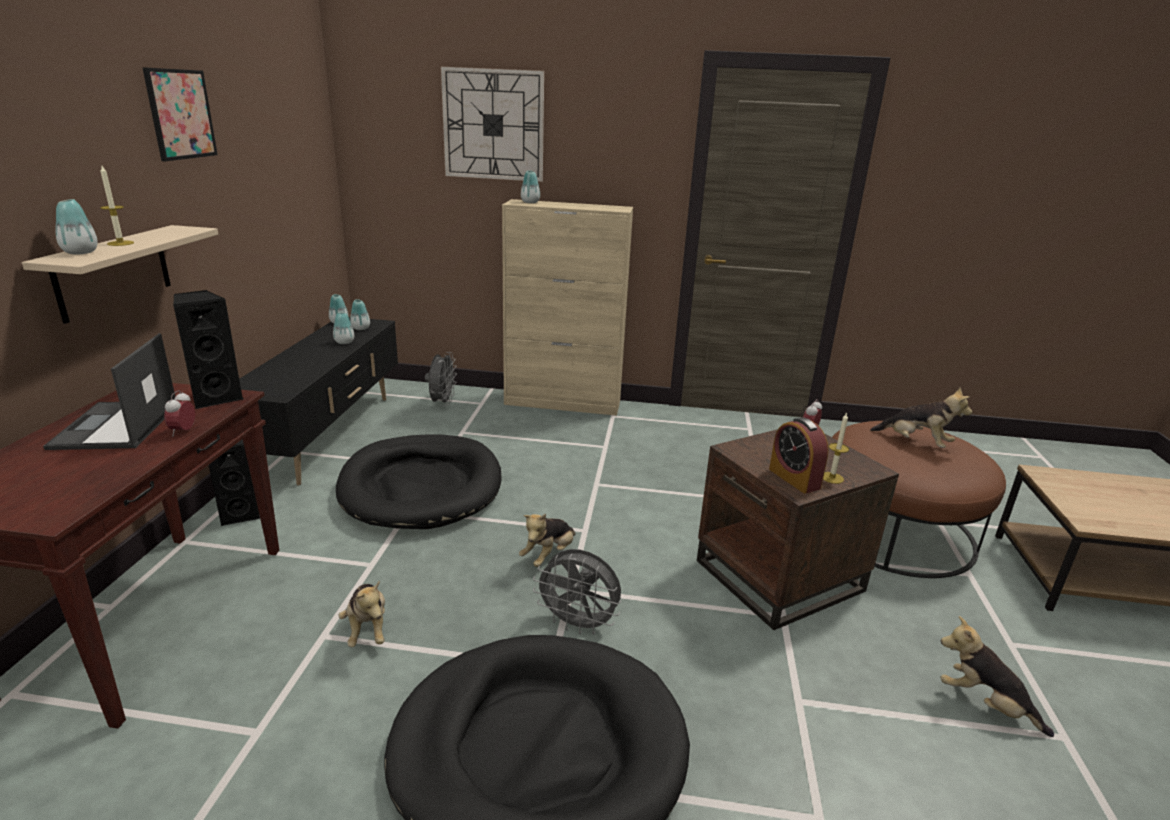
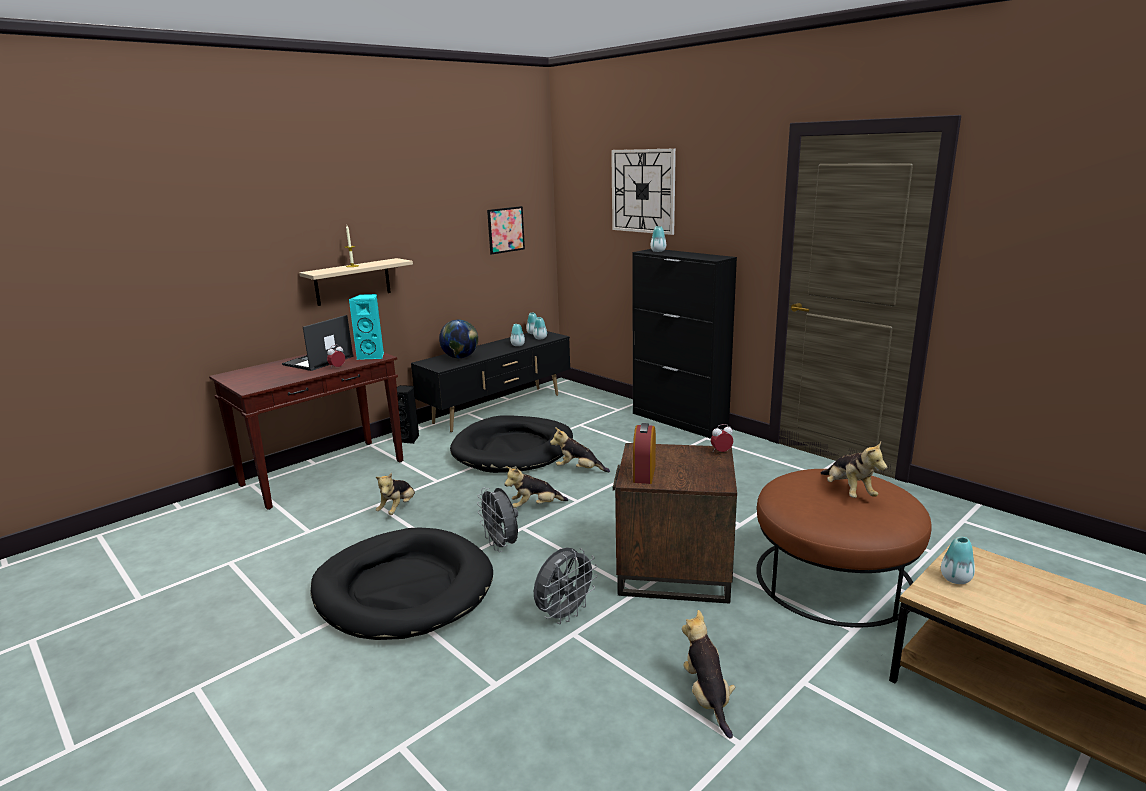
camera: 40 degrees right, 5 degrees down
vase [55,199,98,254] -> vase moved to [941,537,975,584]
picture [142,67,218,161] -> picture moved to [487,206,525,255]
black speaker [173,290,244,409] -> turquoise speaker [349,294,384,360]
grey fan [425,352,457,406] -> grey fan moved to [534,547,598,624]
beige cabinet [502,199,633,416] -> black cabinet [632,249,737,438]
candle [823,412,849,484] -> none
none -> globe [439,320,478,359]
none -> plush toy [550,427,610,473]

